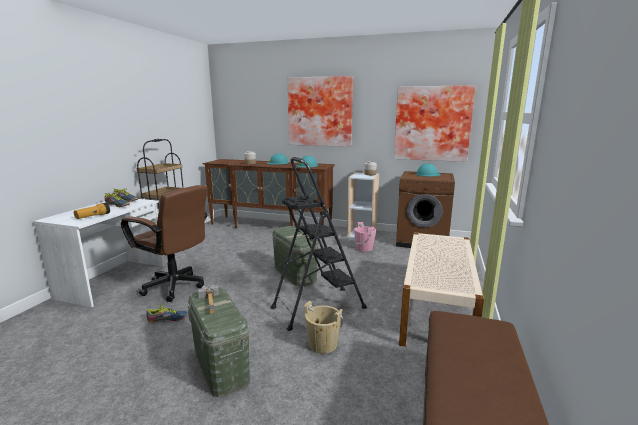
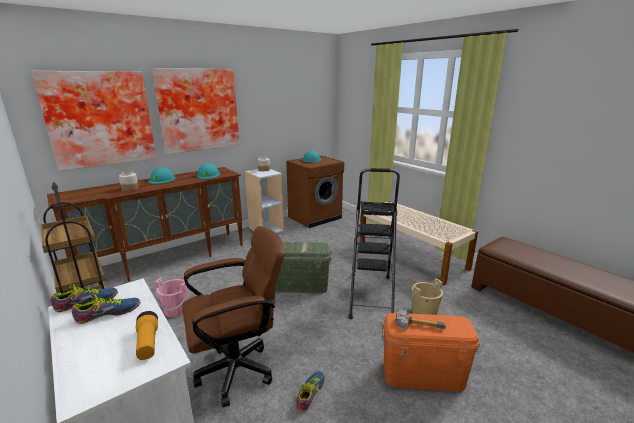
camera: 55 degrees left, 5 degrees up
green storage box [188,288,250,397] -> orange storage box [382,313,480,392]
pink bucket [354,222,376,252] -> pink bucket moved to [155,277,188,317]
picture [394,85,476,162] -> picture moved to [31,71,157,171]

